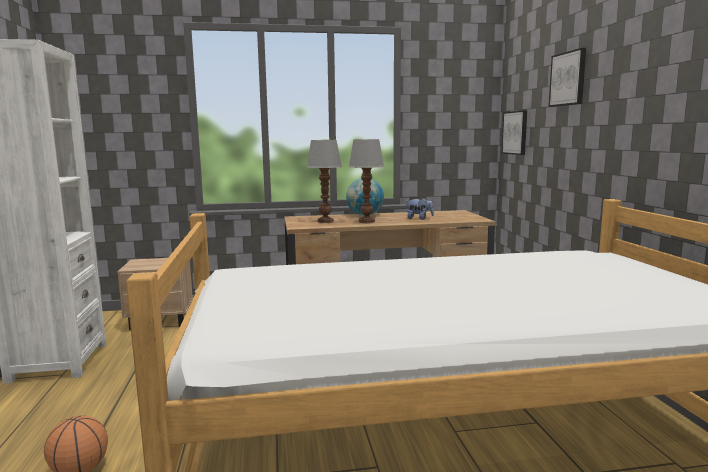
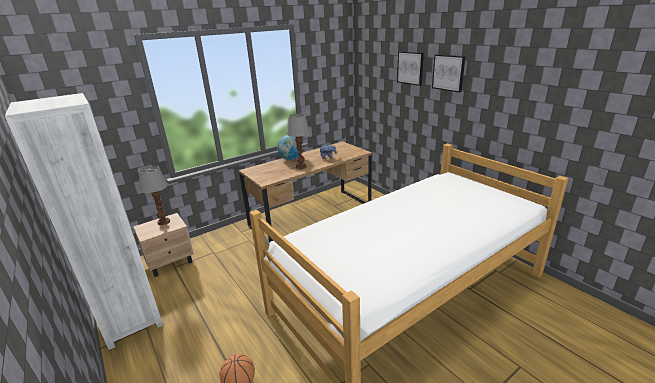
camera: 25 degrees left, 15 degrees up
table lamp [307,140,342,223] -> table lamp moved to [139,166,170,225]
picture [502,110,527,155] -> picture moved to [432,54,466,92]

